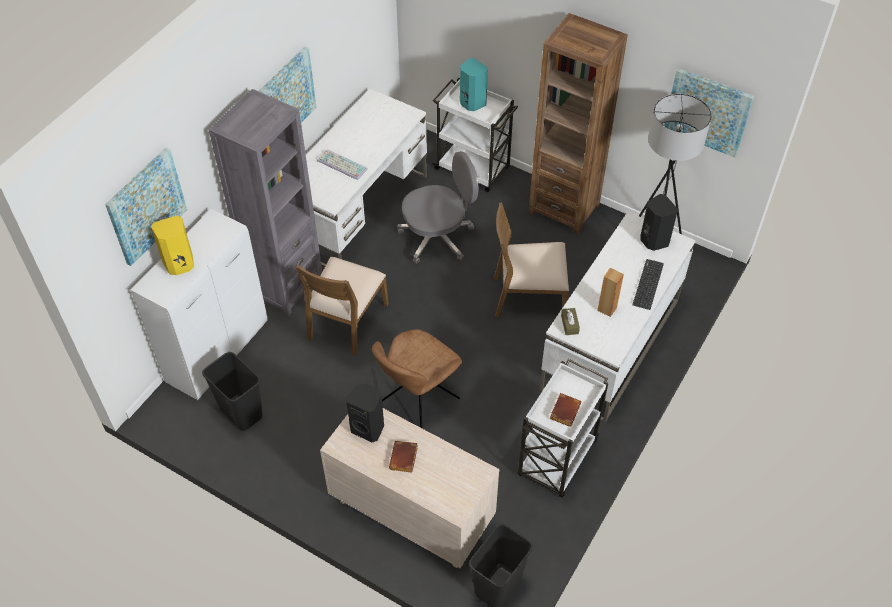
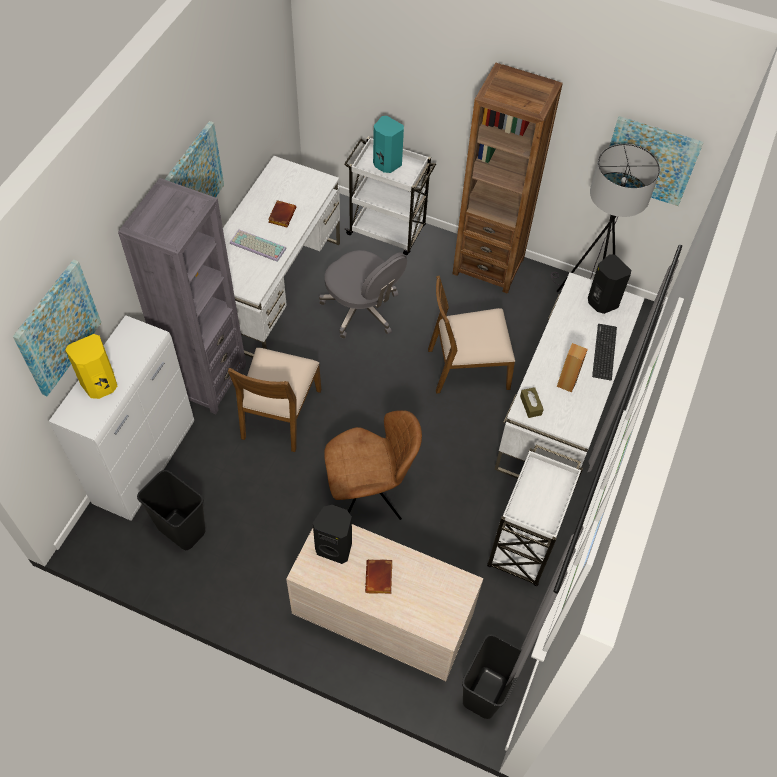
camera: 10 degrees left, 5 degrees up
brown chair [372,329,462,428] -> brown chair turned 135 degrees counterclockwise [324,410,422,520]
grey office chair [397,151,479,263] -> grey office chair turned 75 degrees clockwise [319,250,407,339]
brown book [550,393,581,427] -> brown book moved to [268,200,296,227]

